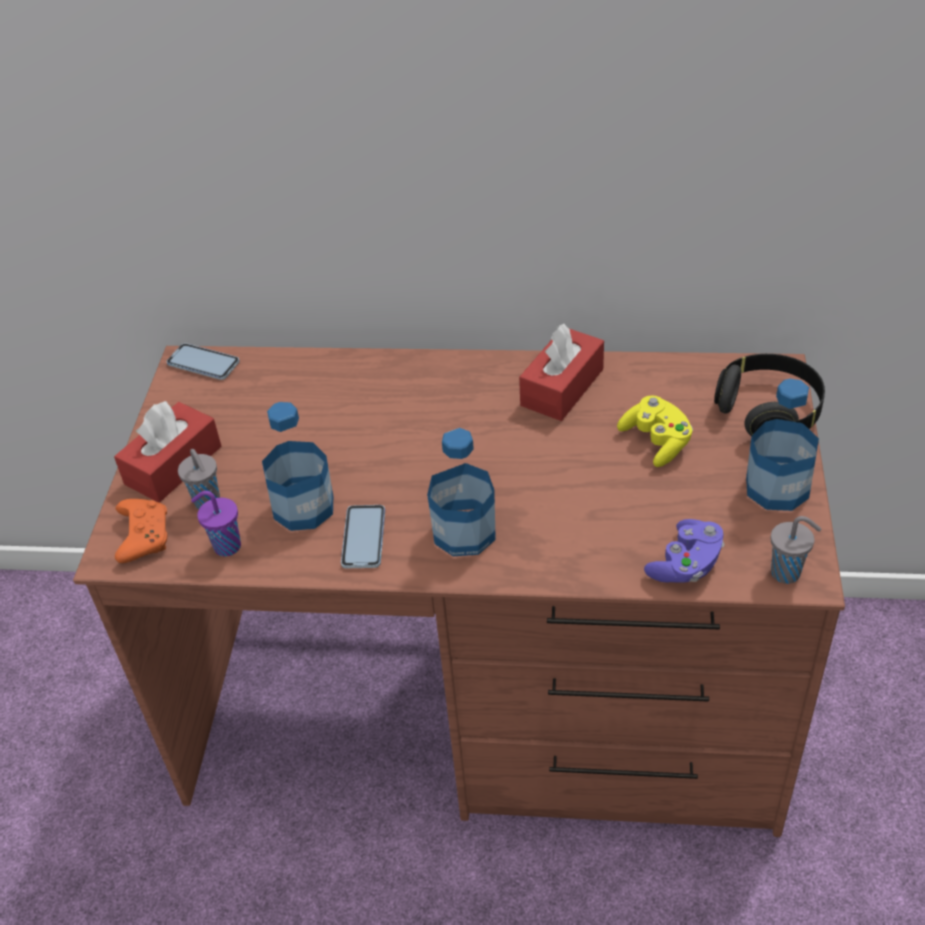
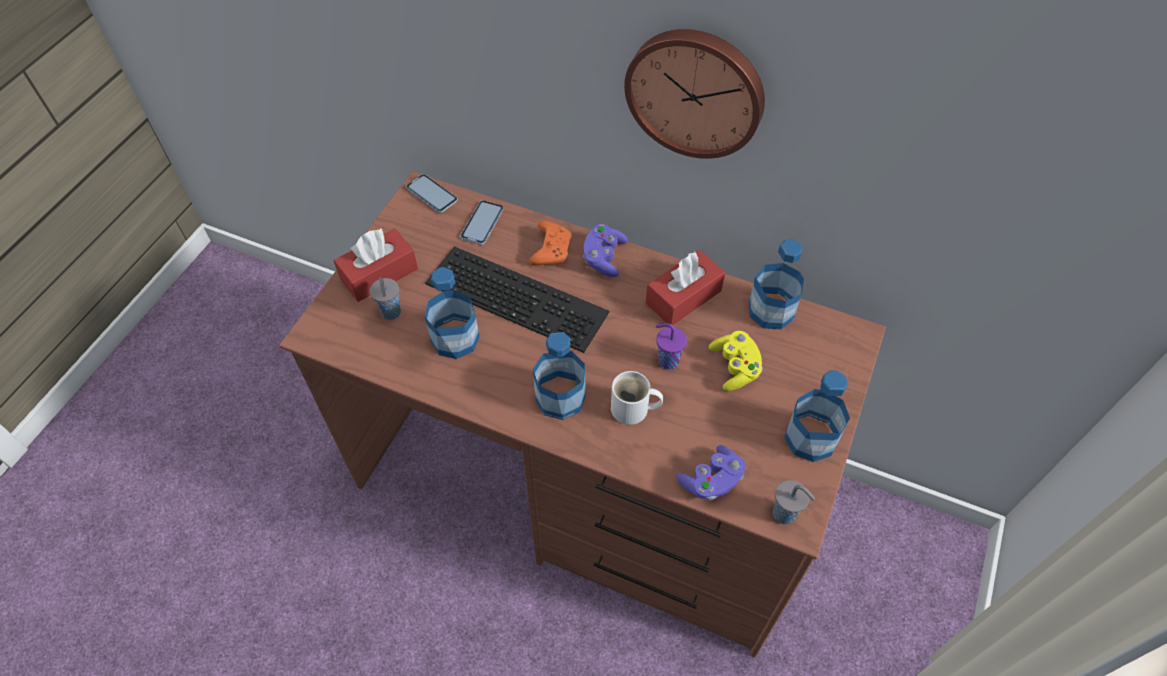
camera: 15 degrees right, 10 degrees up
orange game controller [115,499,167,563] -> orange game controller moved to [530,221,571,265]
purple cup [191,491,241,557] -> purple cup moved to [656,323,687,369]
phone [341,505,385,568] -> phone moved to [460,200,504,245]
black headphones [714,354,825,437] -> none
none -> keyboard [425,246,609,353]
none -> purple game controller [583,224,628,277]
none -> white mug [611,371,663,425]
none -> wall clock [624,29,765,159]
none -> bottle [749,239,804,329]

